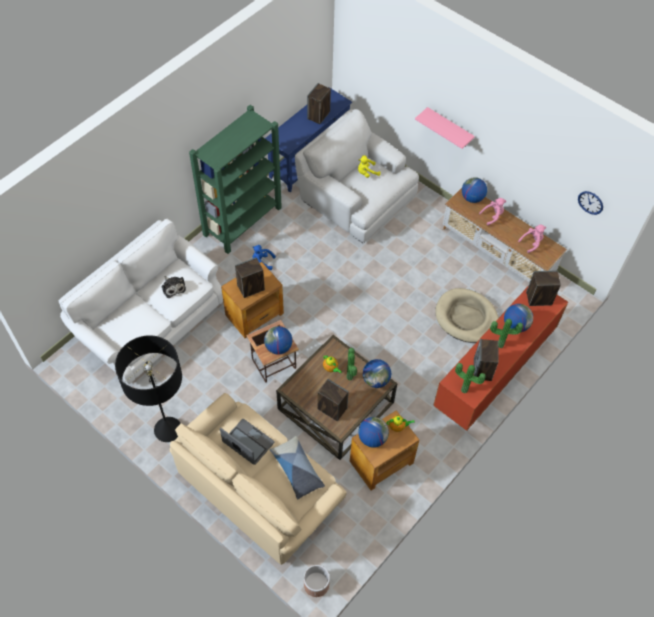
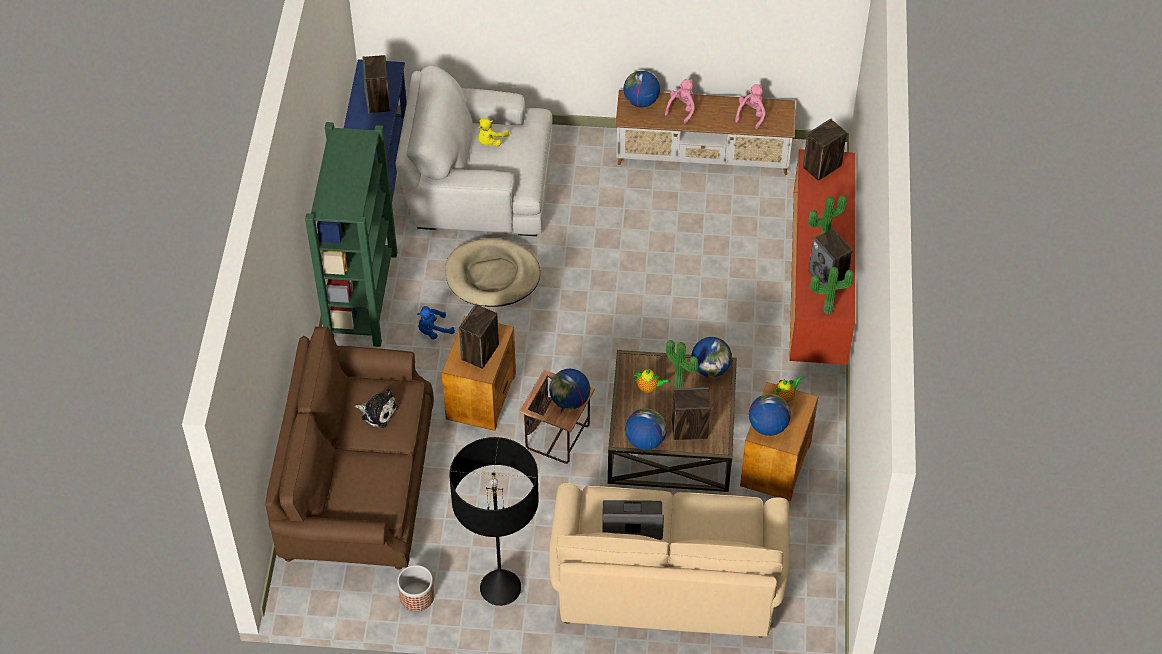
camera: 35 degrees left, 5 degrees down
white sofa [59,219,223,384] -> brown sofa [265,326,434,570]
pillow [270,436,325,499] -> none
planter [304,565,330,597] -> planter moved to [397,565,434,611]
pink shelf [415,107,475,149] -> none
beige dog bed [435,288,499,343] -> beige dog bed moved to [445,238,540,307]
globe [504,304,533,332] -> globe moved to [625,408,667,450]
wall clock [578,191,603,215] -> none

